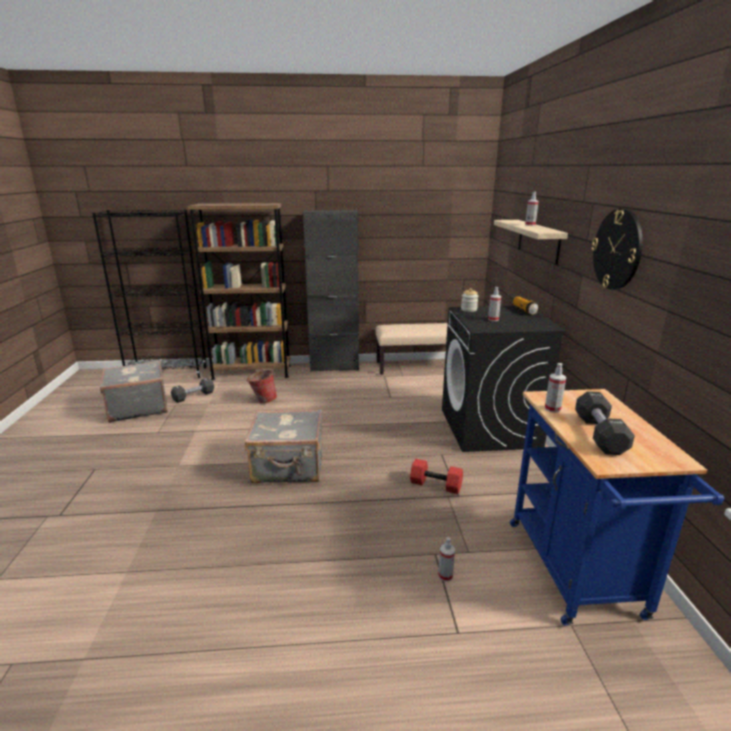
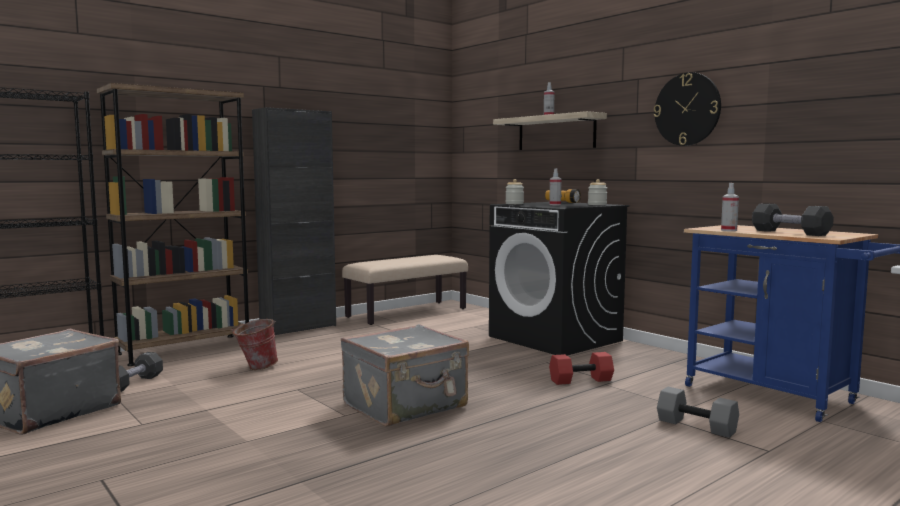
camera: 35 degrees left, 15 degrees down
spray bottle [438,537,455,582] -> grey dumbbell [657,387,739,438]
none -> jar [588,179,607,205]

